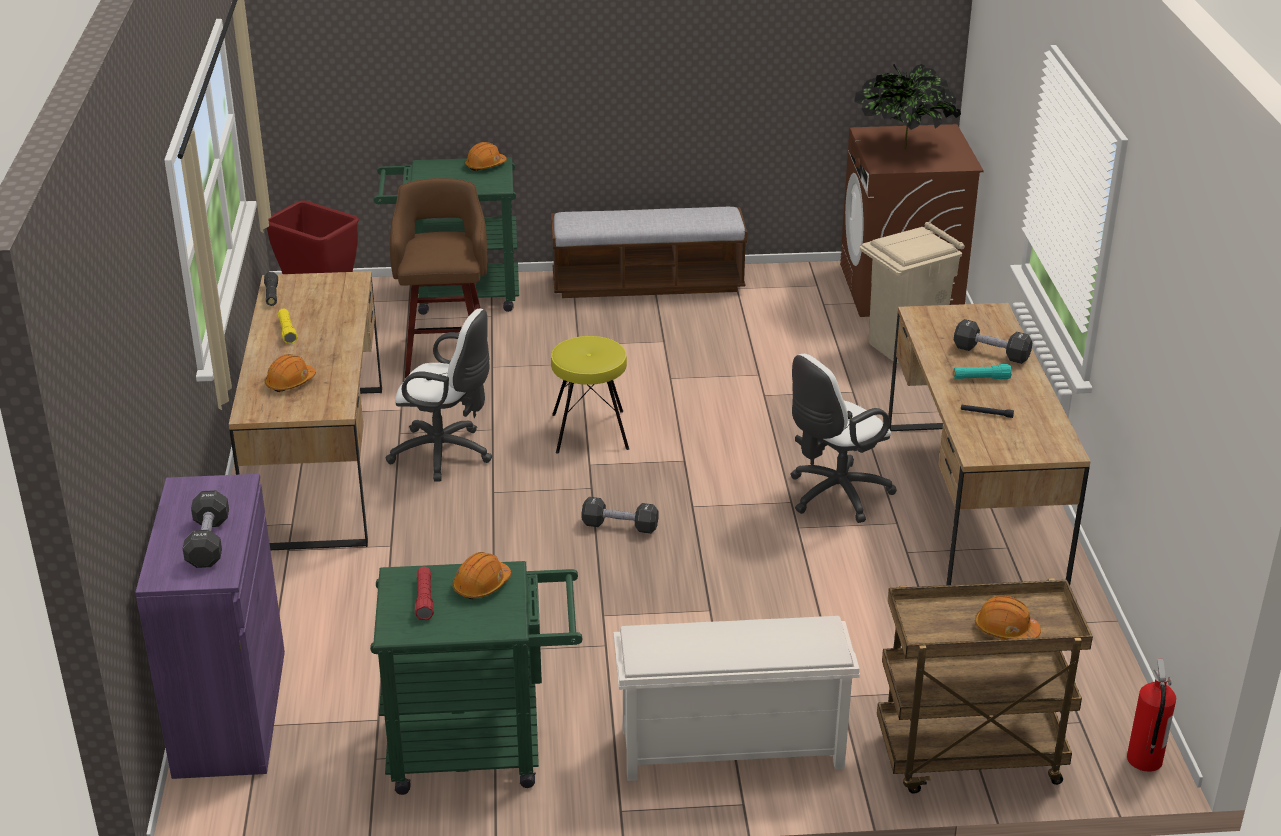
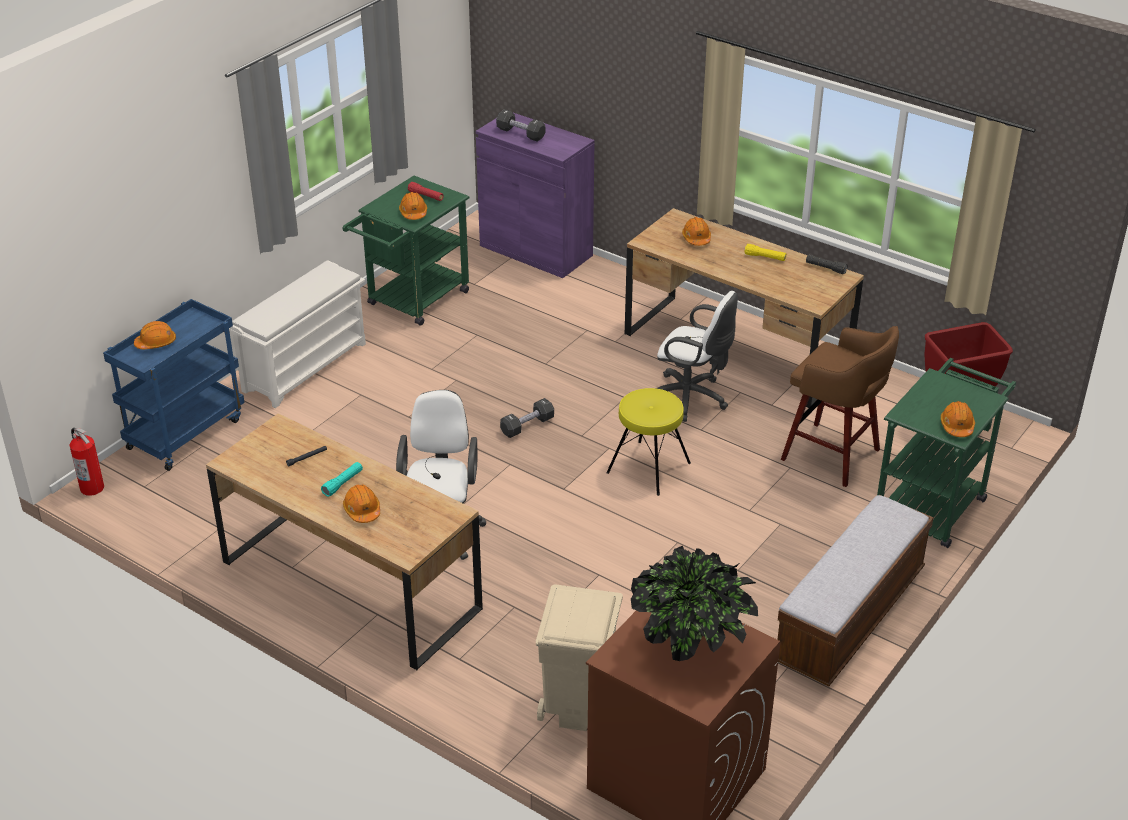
camera: 130 degrees right, 5 degrees up
white office chair [386,308,492,482] -> white office chair turned 120 degrees counterclockwise [656,291,738,422]
brown cart [877,578,1093,794] -> blue cart [103,299,245,471]
black dumbbell [954,319,1032,364] -> orange hard hat [343,485,380,523]

